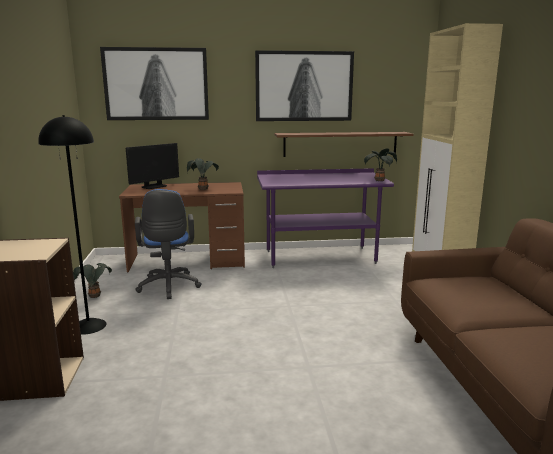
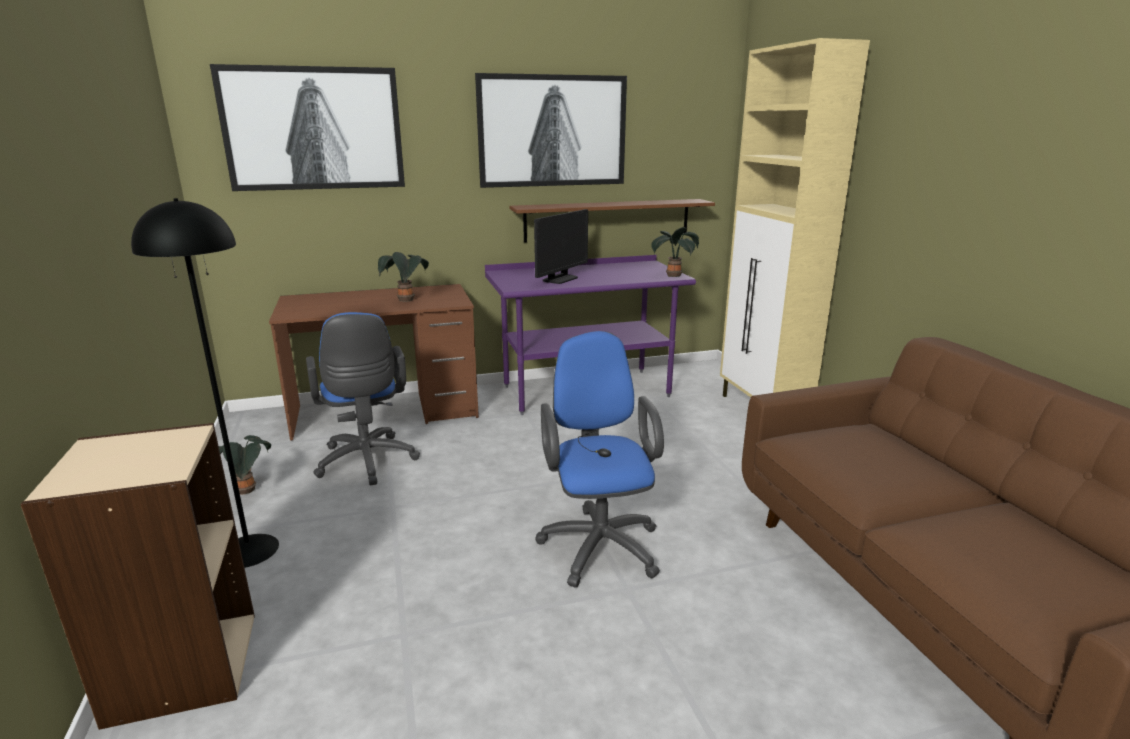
camera: 10 degrees left, 5 degrees up
monitor [126,143,179,189] -> monitor moved to [534,209,588,284]
none -> blue office chair [535,331,664,588]

